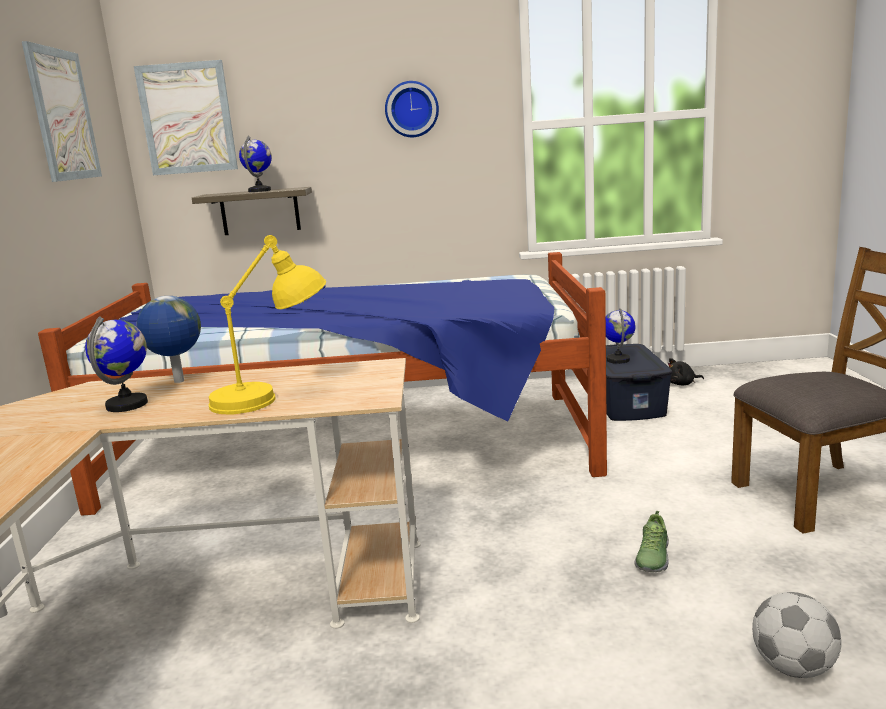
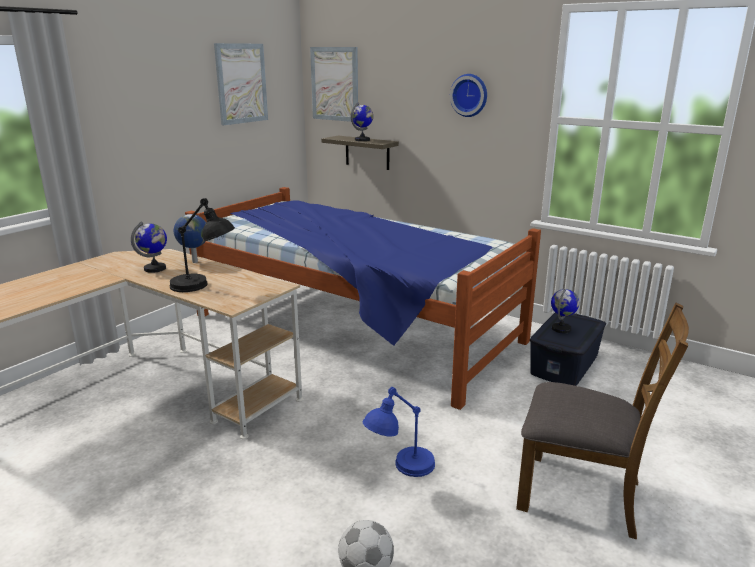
camera: 35 degrees right, 5 degrees up
yellow table lamp [209,235,326,414] -> black table lamp [170,198,235,292]
shoe [635,511,669,572] -> blue table lamp [363,387,435,477]
black plush toy [668,358,704,385] -> none

